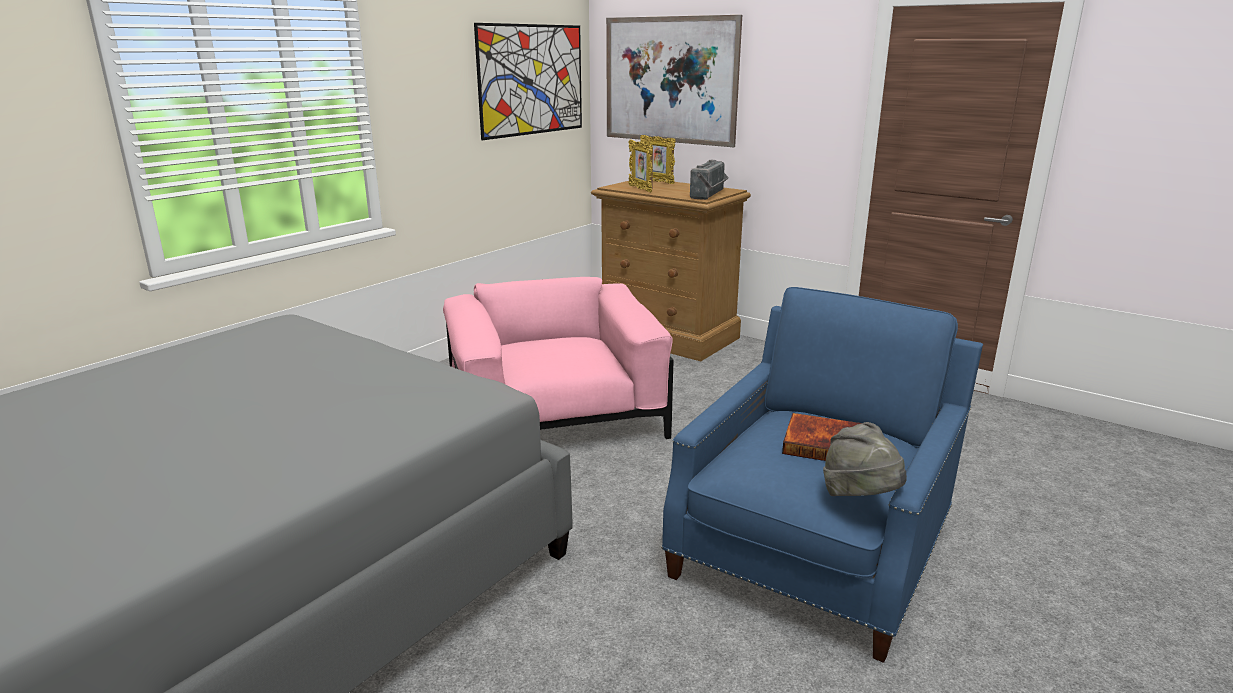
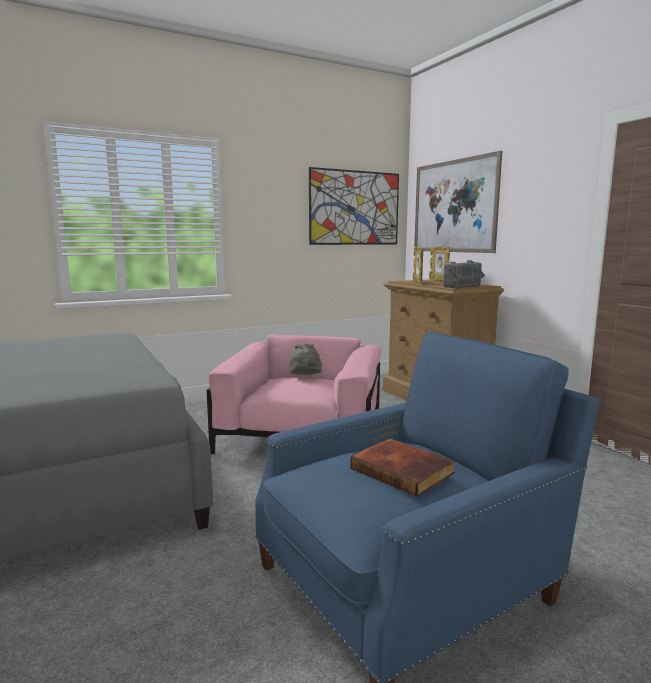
camera: 25 degrees right, 10 degrees down
grey hat [823,422,907,496] -> grey hat moved to [289,344,322,375]

